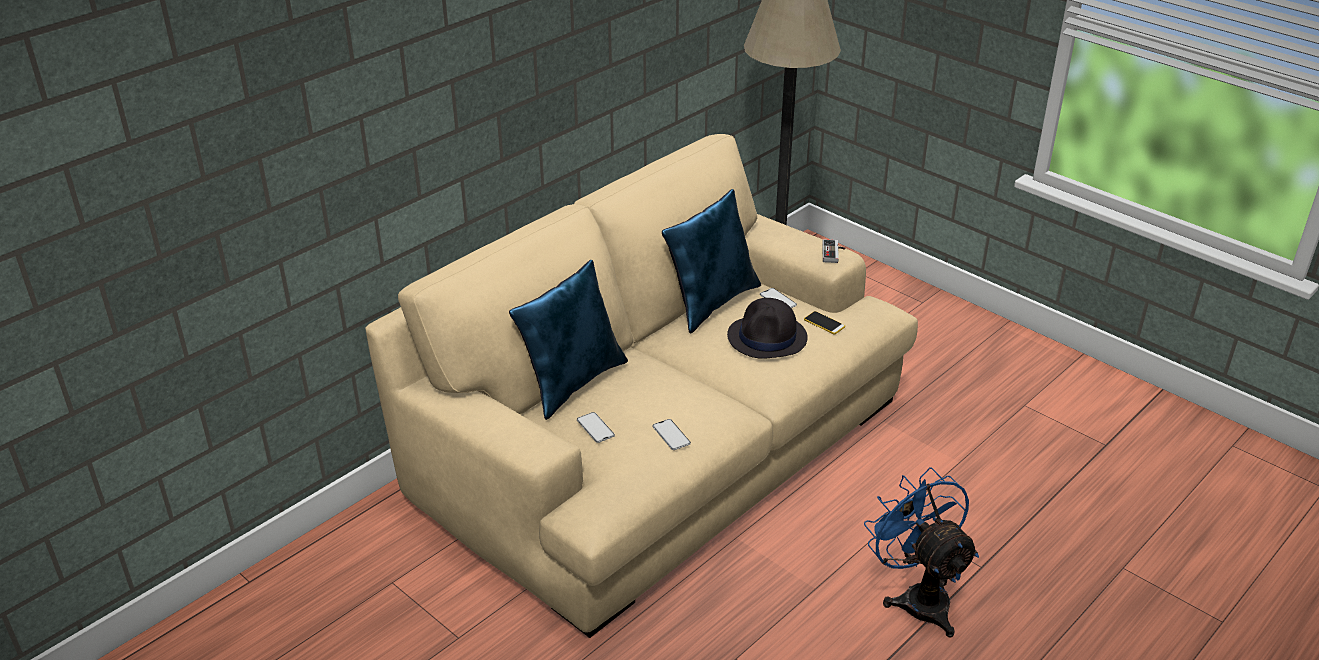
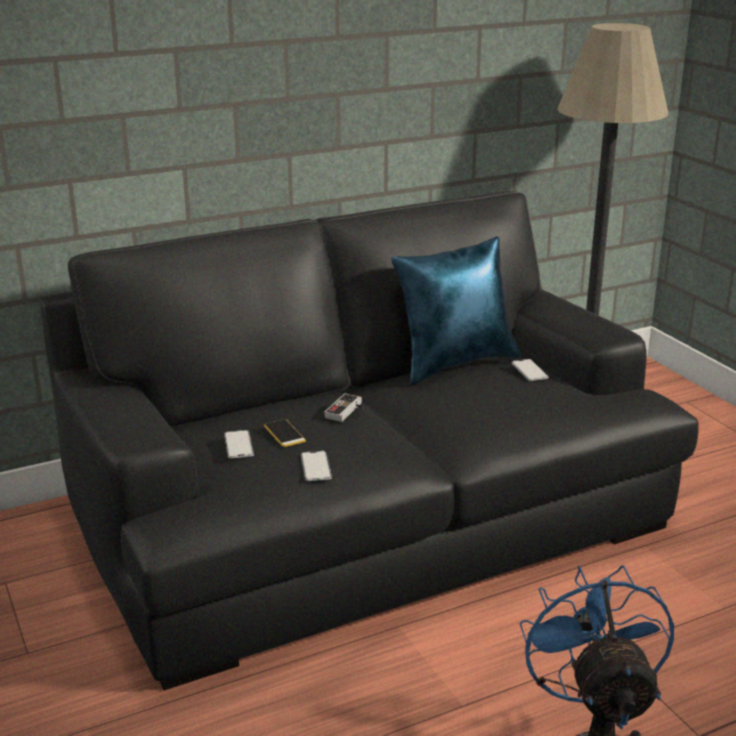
camera: 20 degrees right, 10 degrees down
beige sofa [365,134,918,638] -> black sofa [40,191,699,690]
blue pillow [509,260,628,420] -> none
black hat [727,298,808,359] -> none
phone [804,311,845,334] -> phone moved to [264,419,306,447]
game controller [822,239,845,263] -> game controller moved to [324,393,364,422]

